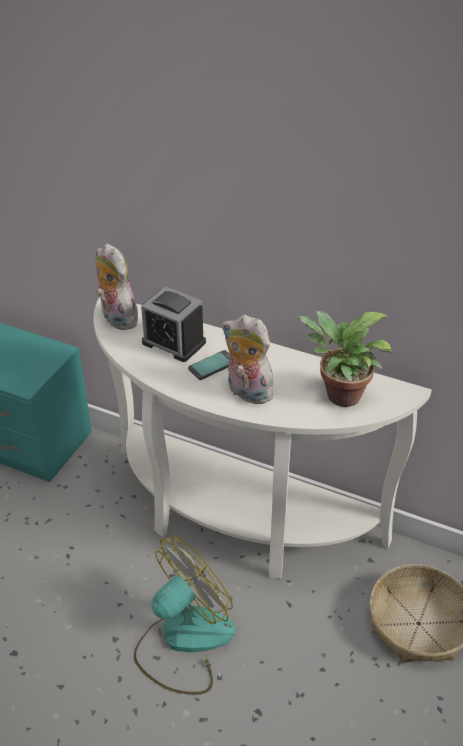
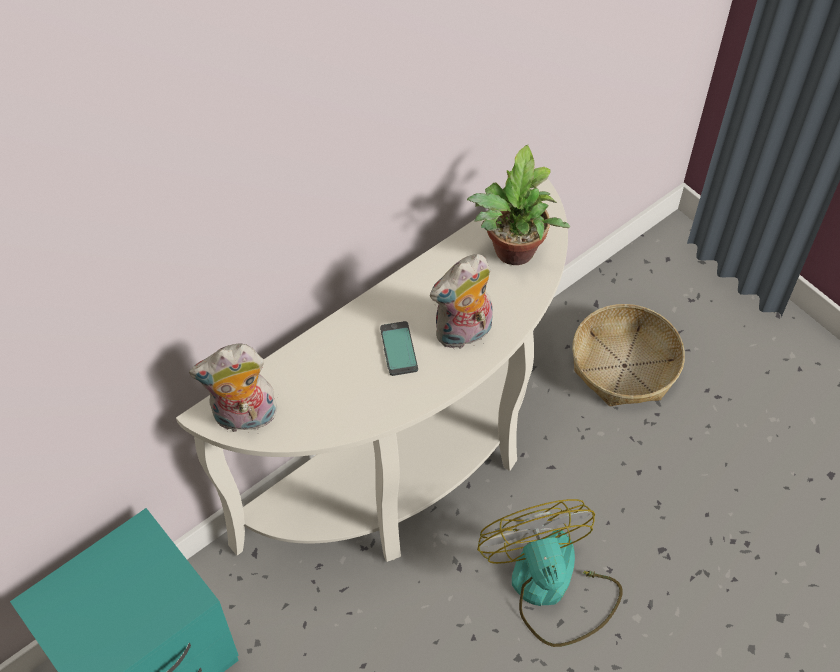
camera: 65 degrees left, 15 degrees up
alarm clock [141,286,206,362] -> none

